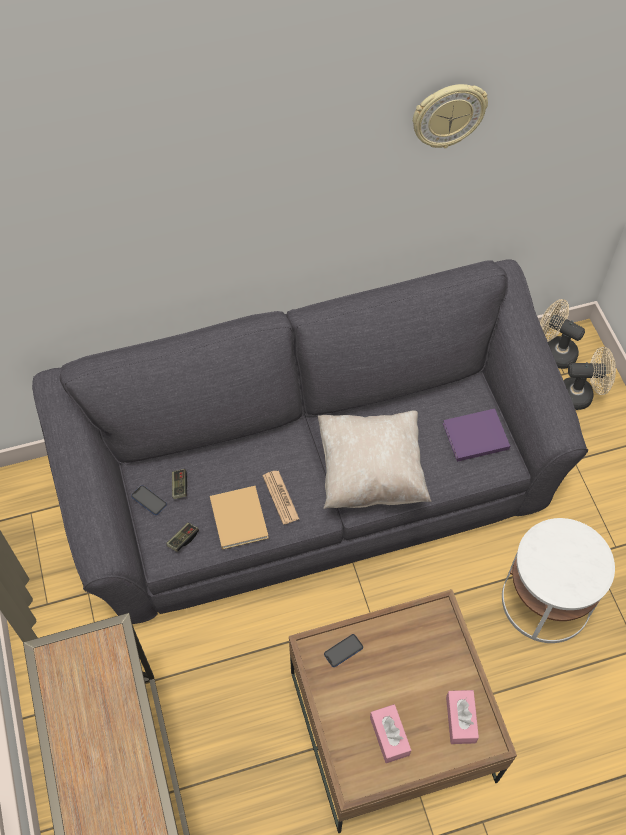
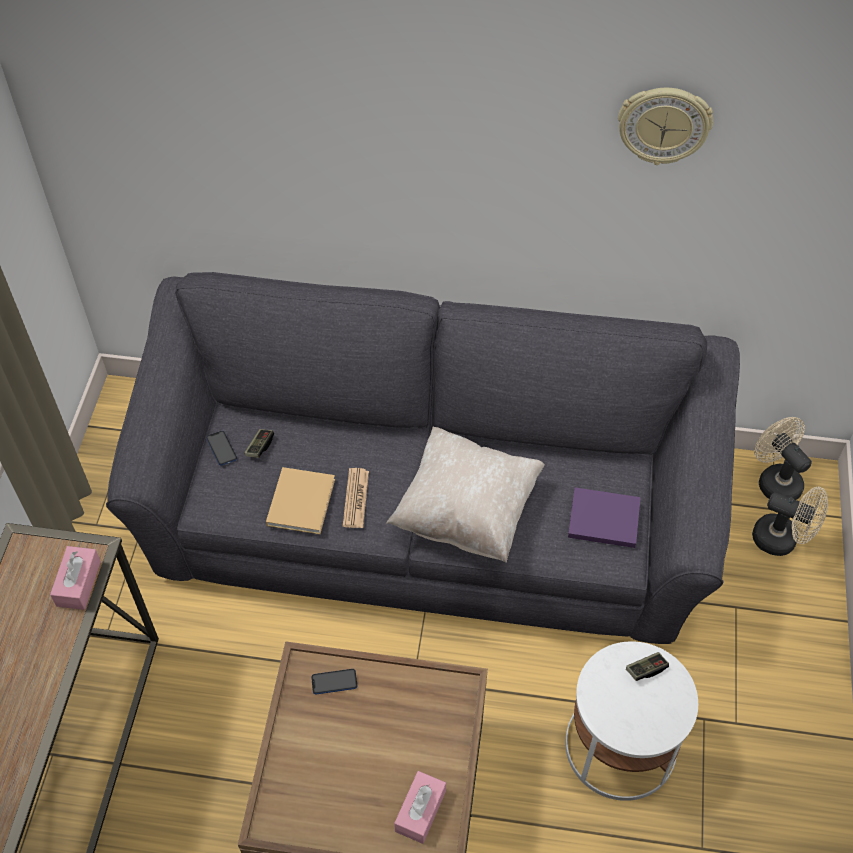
camera: 25 degrees right, 5 degrees down
game controller [166,523,199,552] -> game controller moved to [626,652,669,681]
pink tissue box [370,704,411,763] -> pink tissue box moved to [50,546,101,610]

